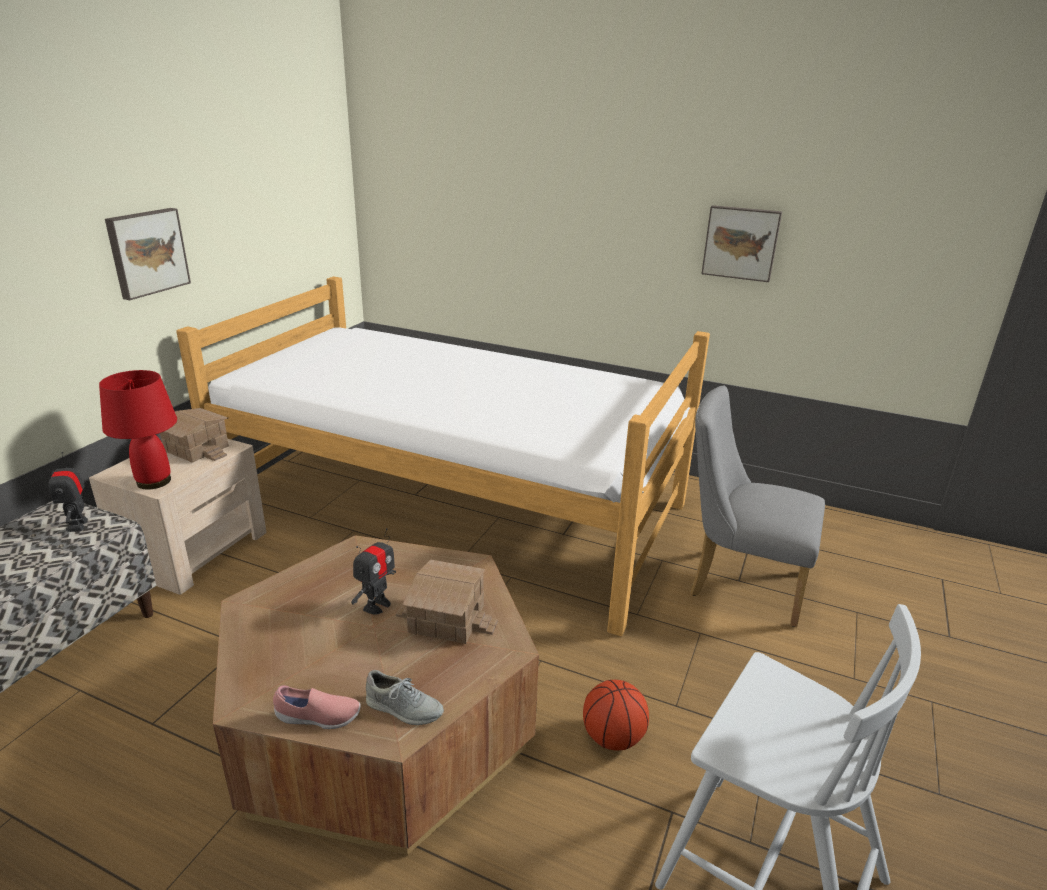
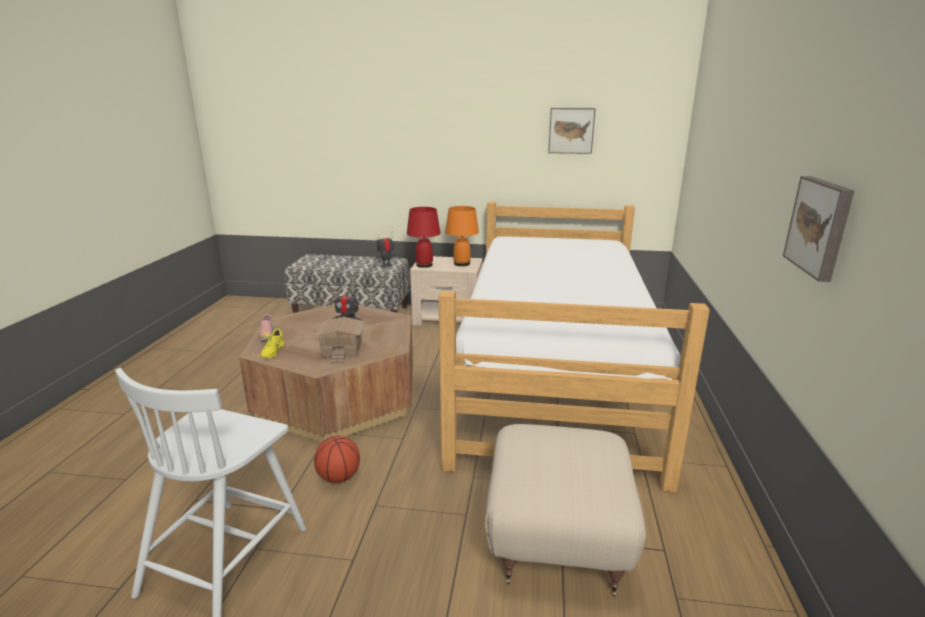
camera: 75 degrees right, 5 degrees down
picture [105,208,191,300] -> picture moved to [548,108,596,154]
toy house [160,408,229,463] -> orange table lamp [445,206,479,266]
grey shoe [366,670,444,725] -> yellow shoe [260,329,284,358]
grey chair [690,386,825,627] -> beige ottoman [485,424,646,597]

